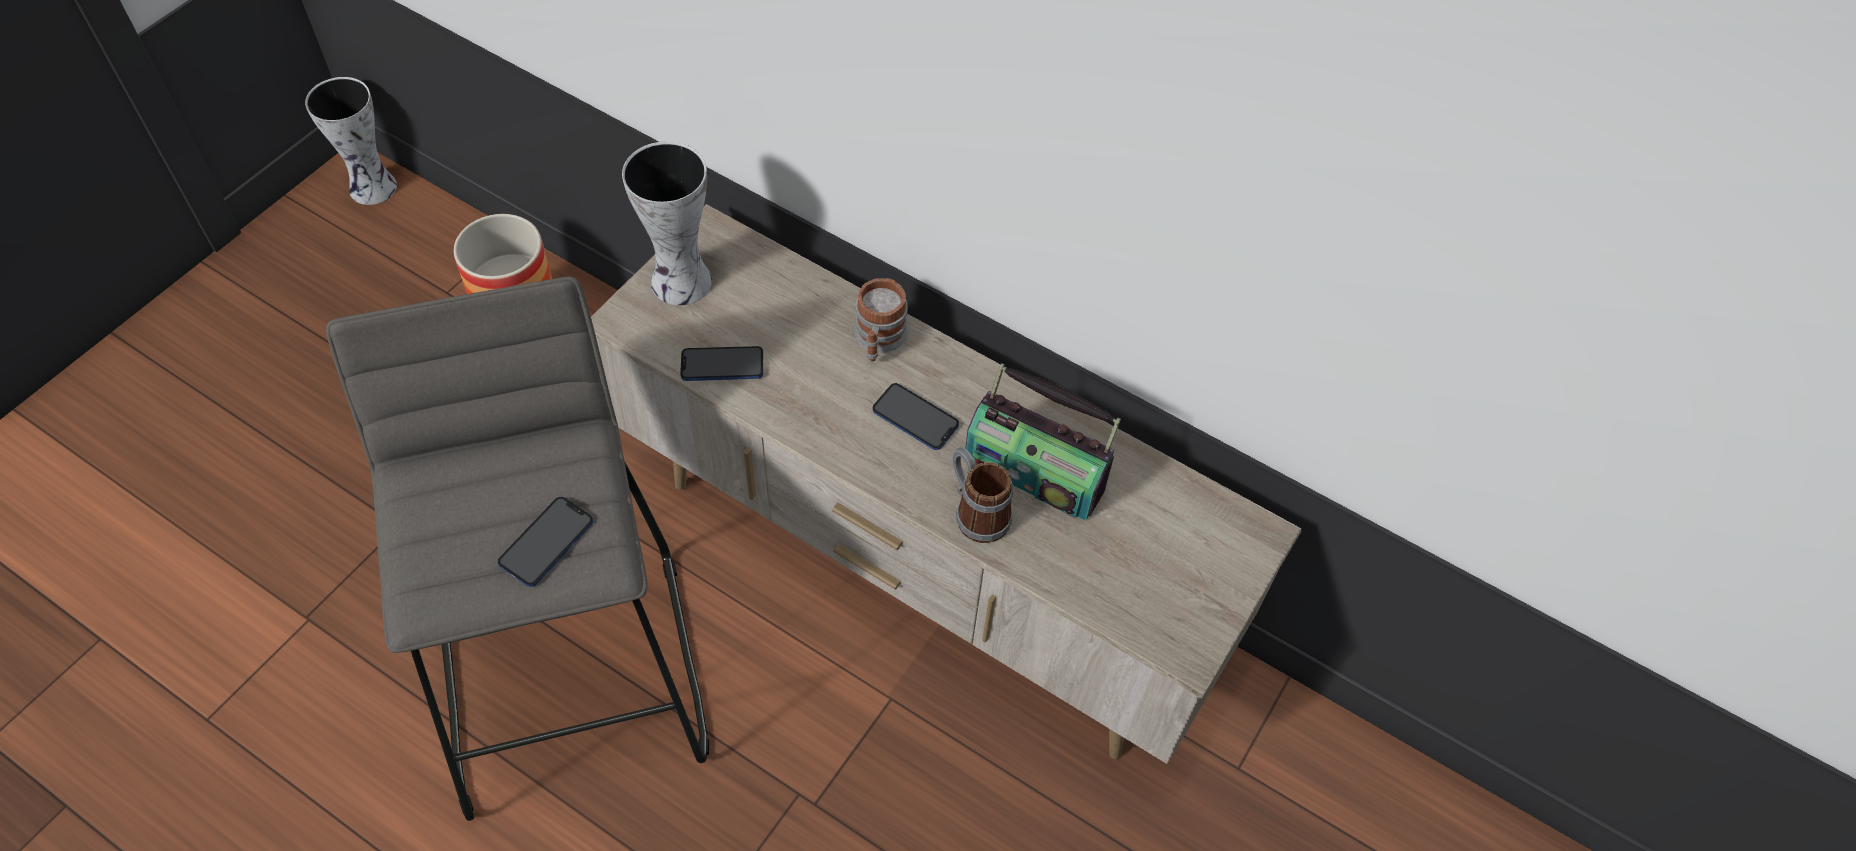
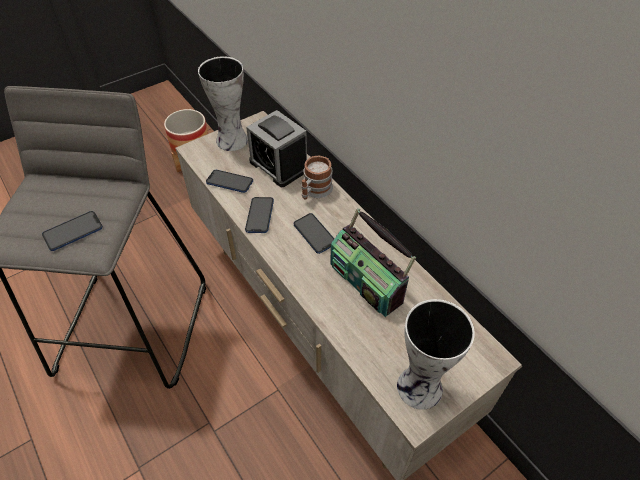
camera: 25 degrees right, 5 degrees down
vase [305,77,397,205] -> vase moved to [397,299,475,410]
mug [952,447,1013,543] -> none
none -> phone [245,197,274,233]
none -> alarm clock [246,110,307,187]

